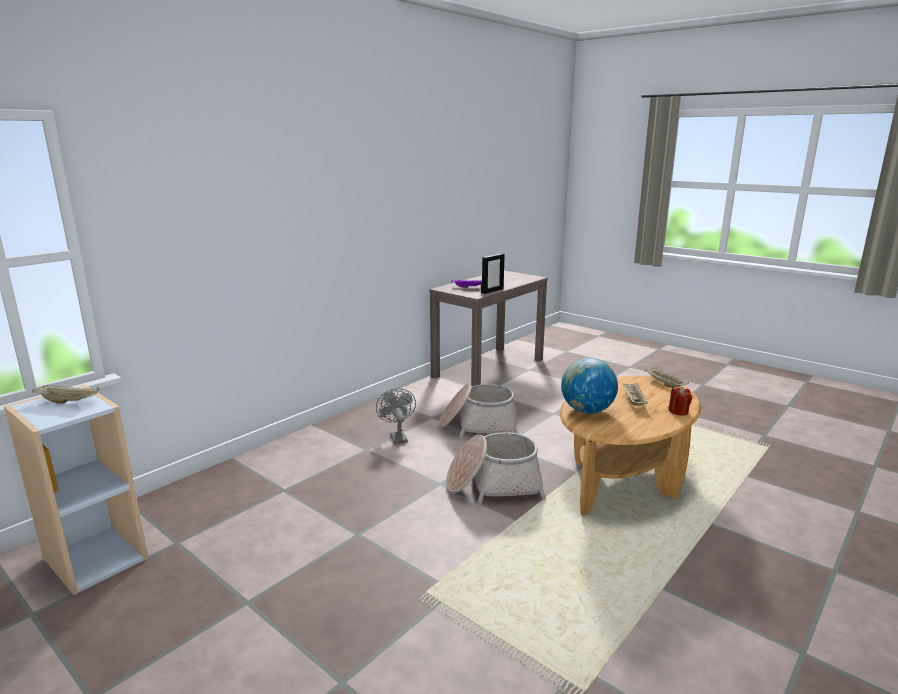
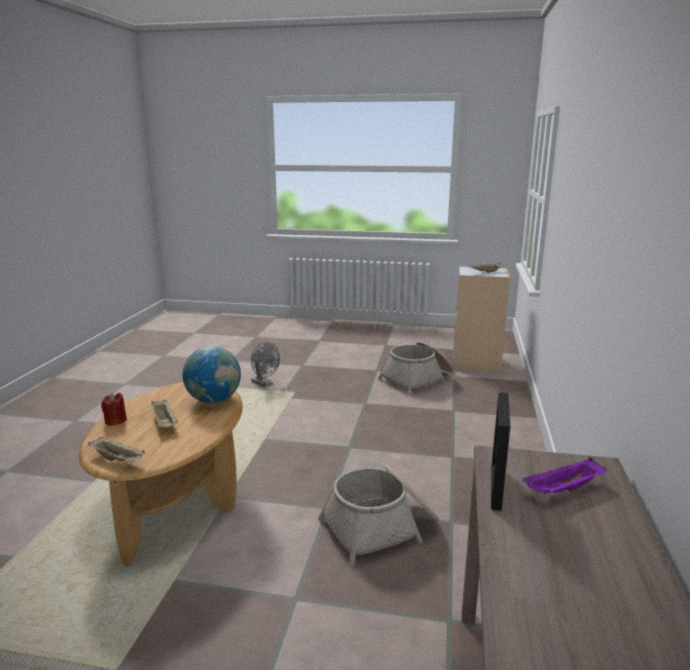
camera: 150 degrees right, 0 degrees up
grey fan [376,388,416,444] -> grey fan moved to [251,342,280,387]
basket [446,432,546,504] -> basket moved to [378,341,453,395]

